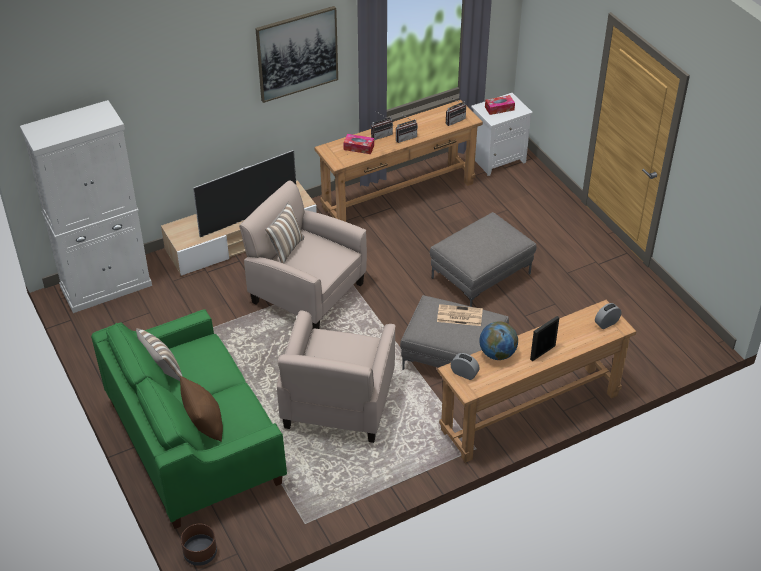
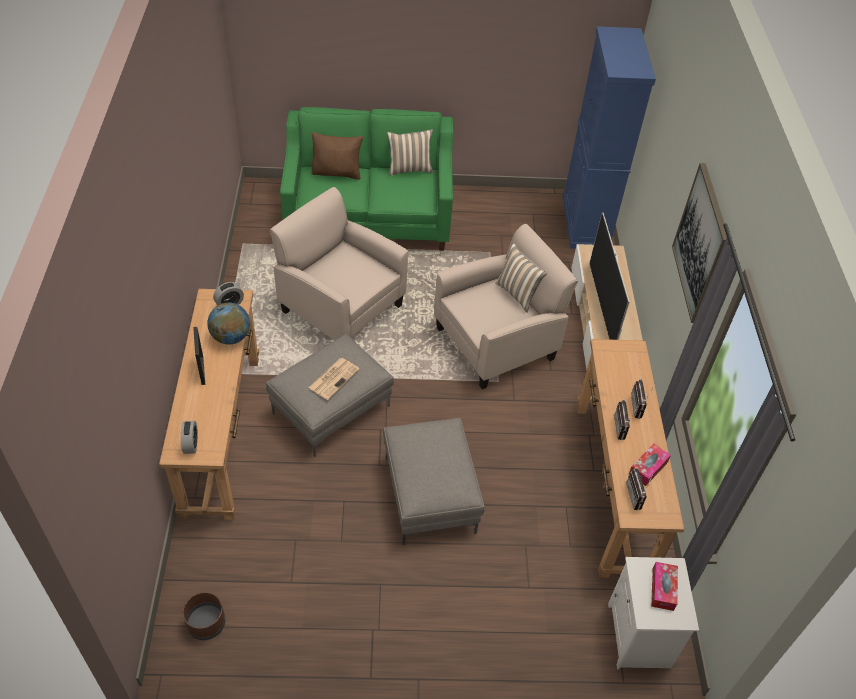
camera: 115 degrees right, 5 degrees up
white cabinet [20,100,152,313] -> blue cabinet [563,26,656,249]
brown planter [181,524,217,566] -> brown planter moved to [183,592,225,640]
tissue box [343,134,374,154] -> tissue box moved to [629,443,671,486]

